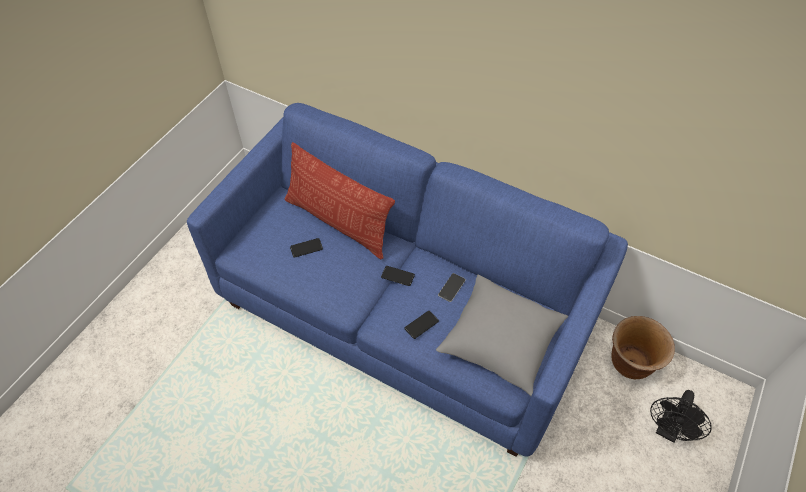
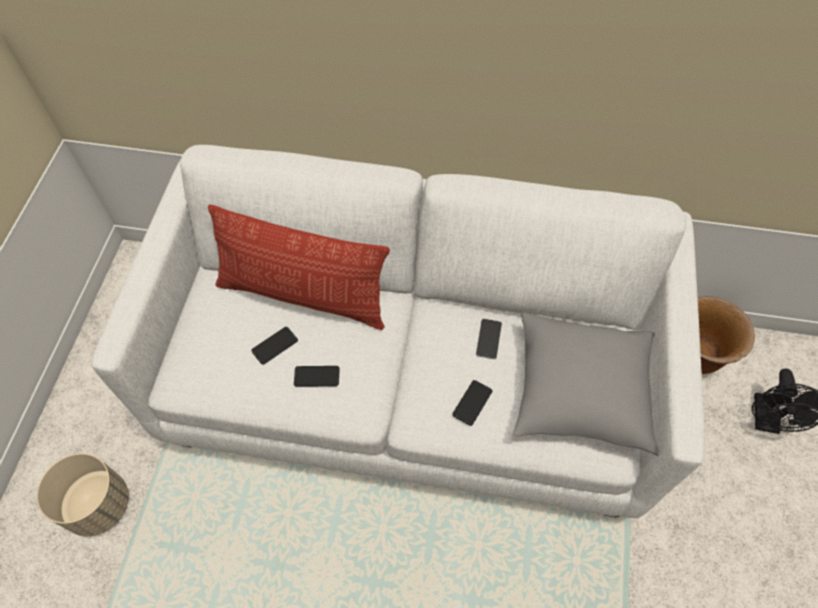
camera: 20 degrees left, 5 degrees up
blue sofa [187,103,628,457] -> white sofa [91,145,705,518]
phone [381,266,415,286] -> phone moved to [294,366,340,387]
none -> beige planter [36,453,129,536]

